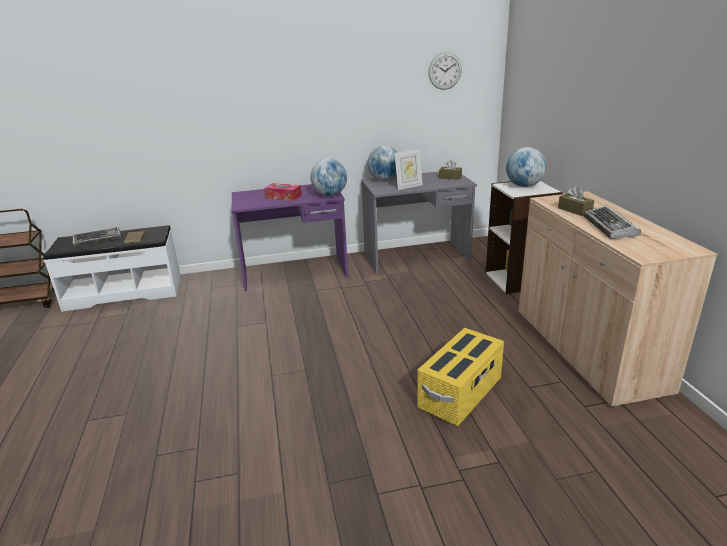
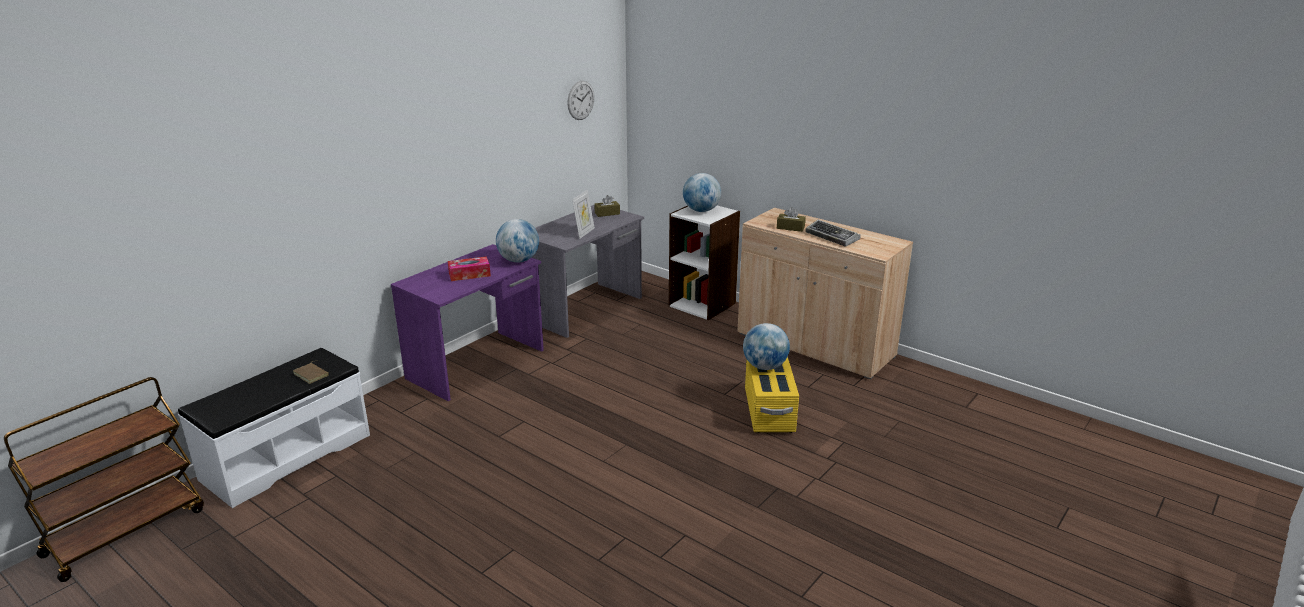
camera: 40 degrees left, 0 degrees up
keyboard [72,227,121,247] -> none
globe [368,146,397,181] -> globe moved to [743,323,790,370]

